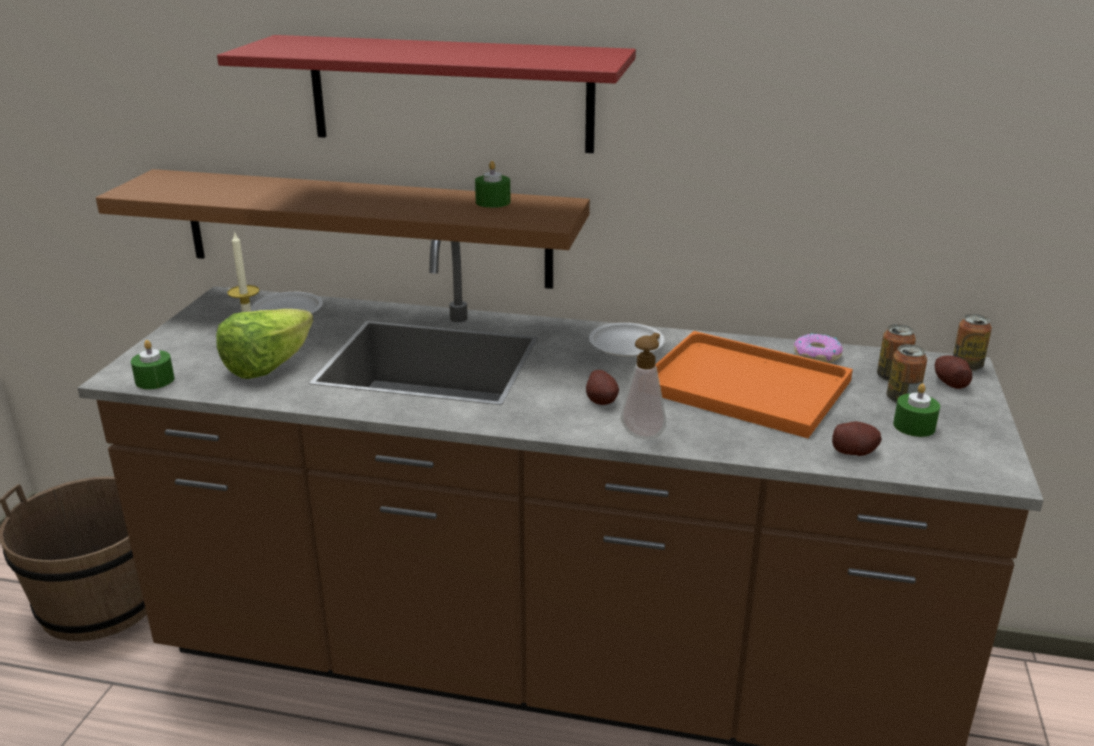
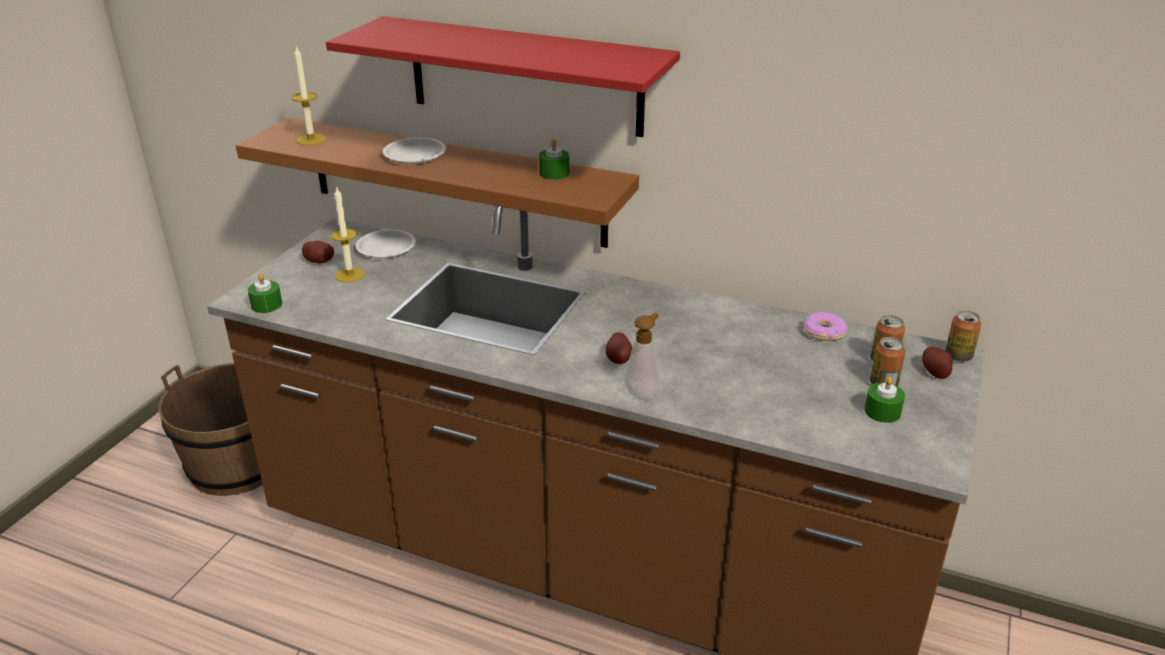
camera: 10 degrees right, 5 degrees up
lettuce [216,309,313,379] -> none
white plate [589,323,665,357] -> white plate moved to [383,138,446,164]
orange tray [655,331,853,438] -> none
potato [832,421,882,456] -> potato moved to [302,241,334,264]
none -> candle [291,46,326,145]

